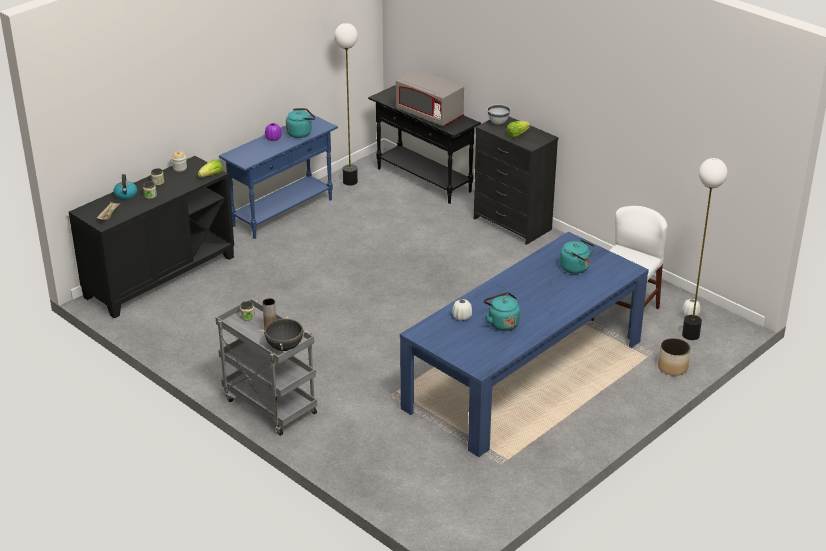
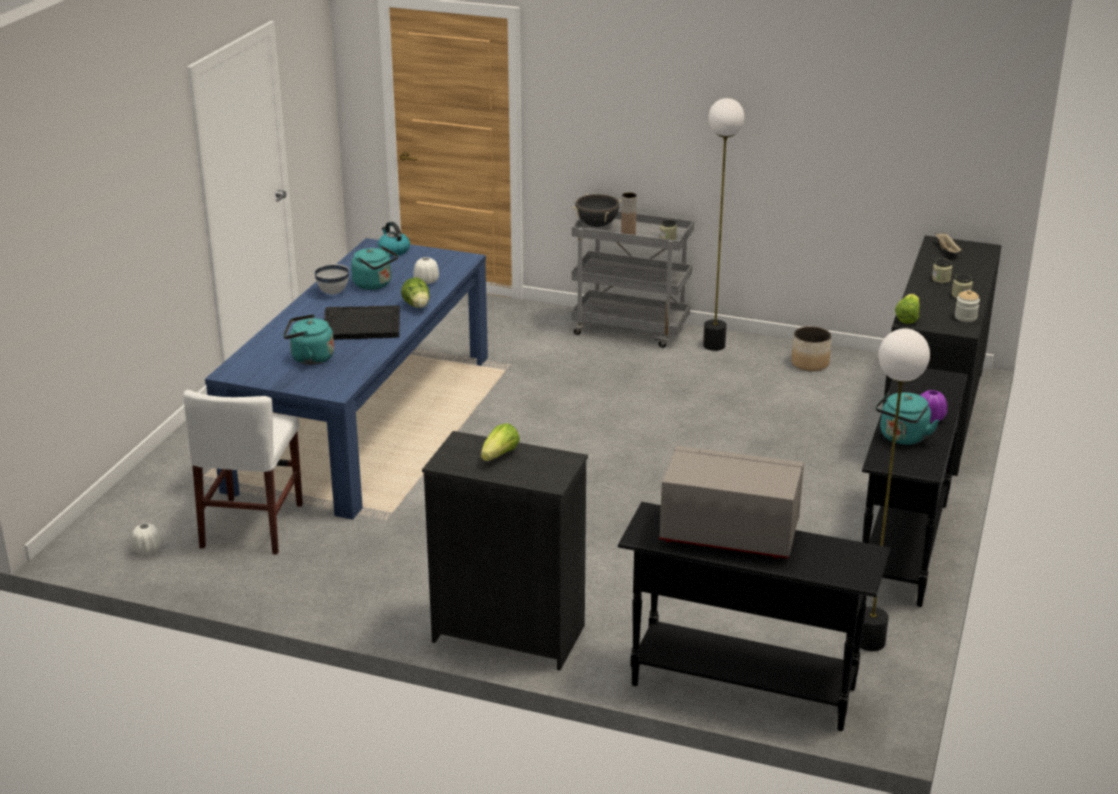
camera: 155 degrees right, 5 degrees down
kettle [113,174,138,200] -> kettle moved to [378,222,410,256]
blue console table [219,115,338,239] -> black console table [862,368,968,607]
white bowl [488,104,510,125] -> white bowl moved to [314,264,349,294]
planter [658,338,690,376] -> planter moved to [791,326,832,371]
floor lamp [682,158,728,340] -> floor lamp moved to [703,98,744,351]
none -> black tray [324,305,400,340]
none -> lettuce [401,277,430,308]

